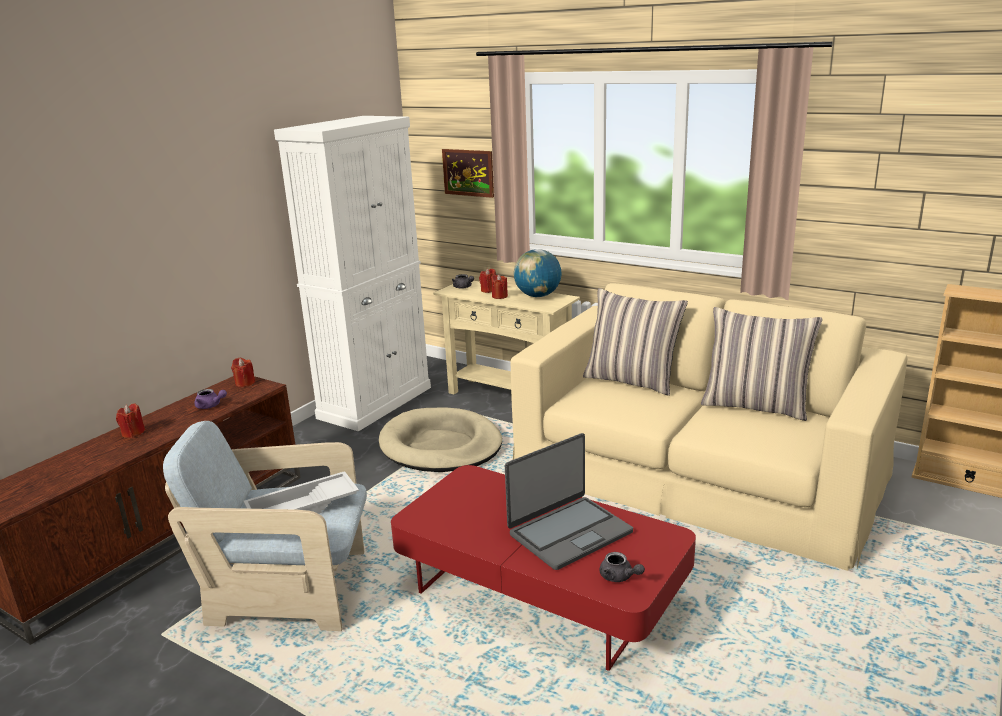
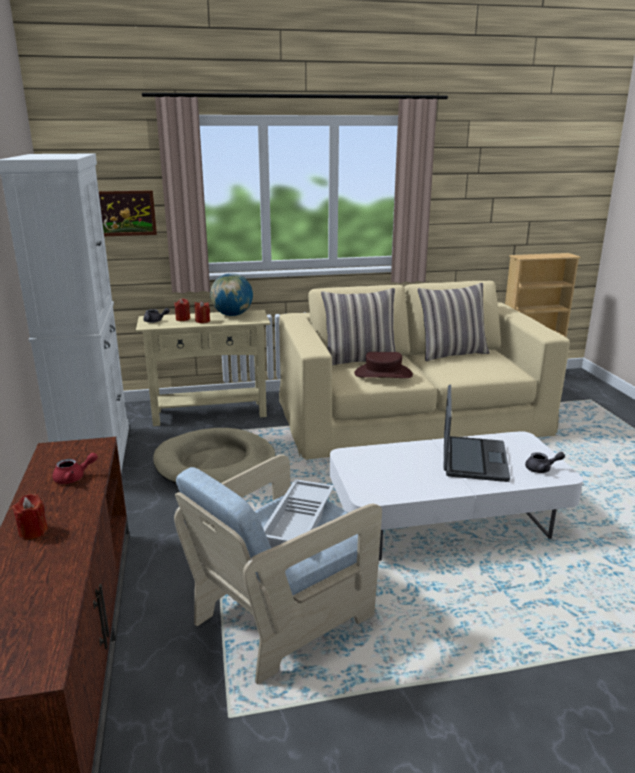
camera: 45 degrees left, 0 degrees up
purple teapot [194,389,227,409] -> red teapot [52,453,98,484]
red candle [231,358,256,387] -> none
red coffee table [391,465,696,671] -> white coffee table [330,431,583,561]
none -> brown hat [354,352,413,378]

